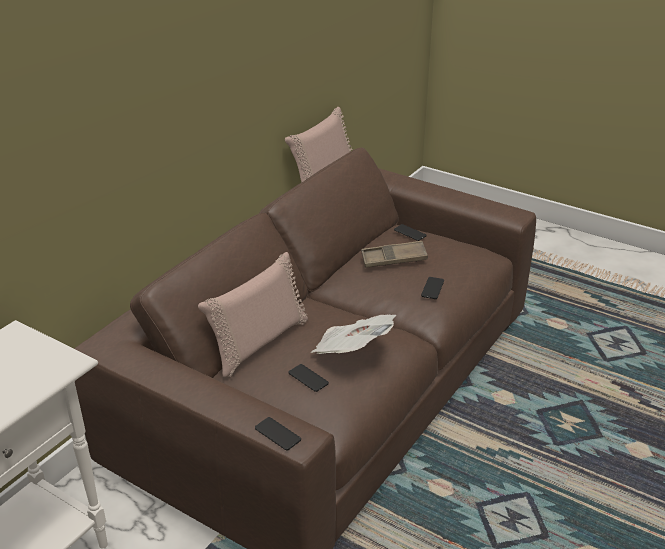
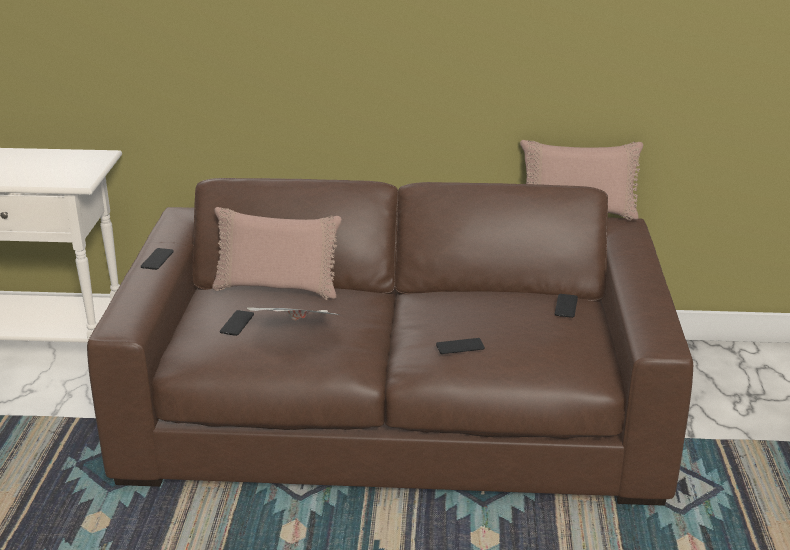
camera: 60 degrees right, 5 degrees down
phone [255,417,301,451] -> phone moved to [141,248,174,270]
brown tray [361,241,428,268] -> none

